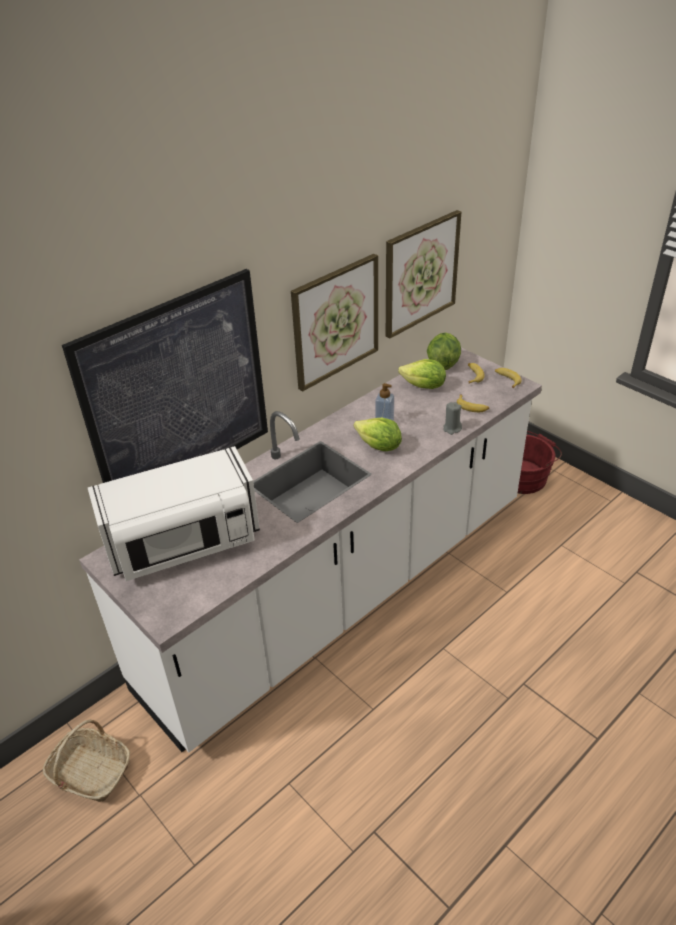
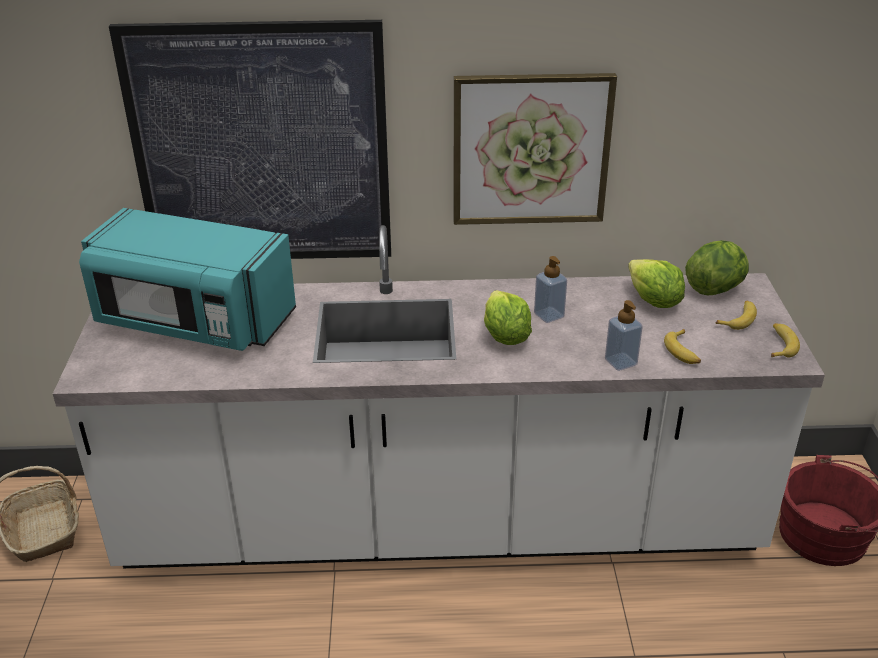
camera: 40 degrees right, 5 degrees down
white microwave [88,446,260,581] -> turquoise microwave [79,208,296,351]
picture [386,210,461,339] -> none
grey candle [443,402,462,435] -> soap dispenser [605,300,643,371]

